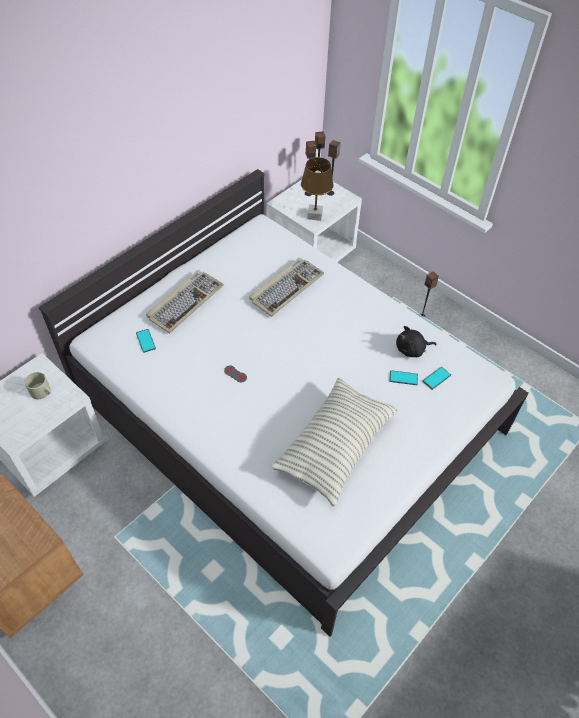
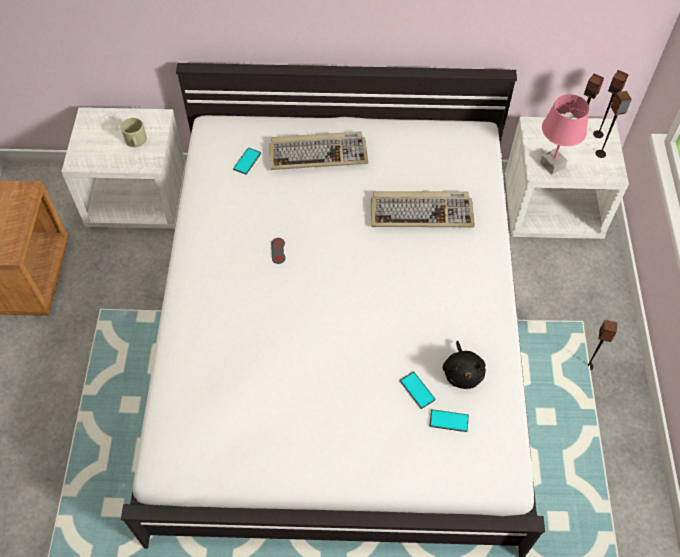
camera: 50 degrees right, 5 degrees up
pillow [271,377,398,506] -> none
brown table lamp [301,157,334,221] -> pink table lamp [540,94,589,175]
black plush toy [396,326,436,357] -> black plush toy turned 135 degrees counterclockwise [443,341,486,389]

